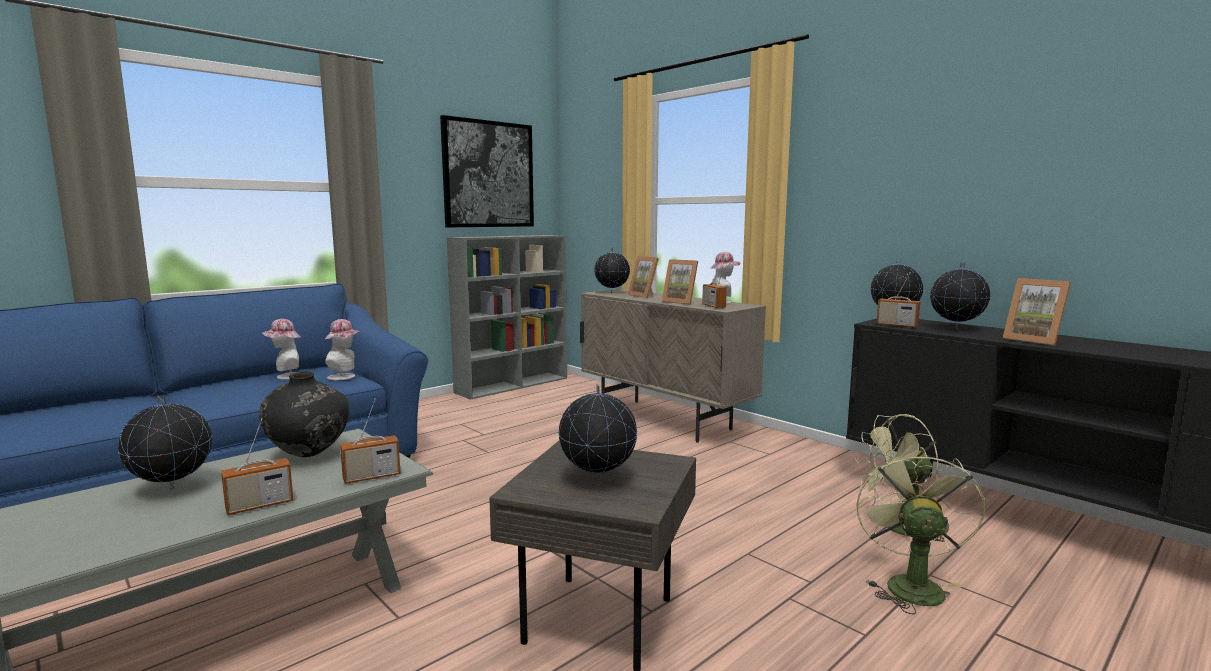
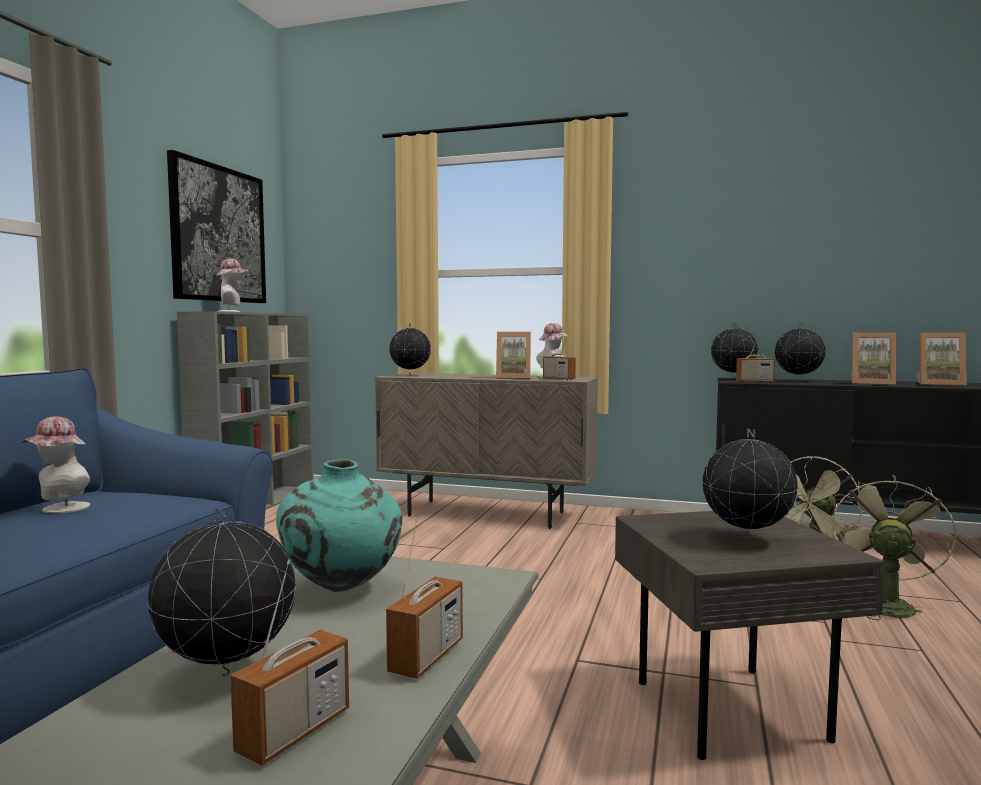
camera: 30 degrees left, 5 degrees down
black vase [259,371,349,457] -> turquoise vase [276,459,402,592]
hat [325,319,361,380] -> hat moved to [216,259,248,312]
radio [340,399,401,484] -> radio moved to [230,560,349,765]
picture frame [627,256,659,298] -> picture frame moved to [916,332,966,386]
green fan [856,447,985,614] -> green fan turned 45 degrees clockwise [831,475,956,620]

